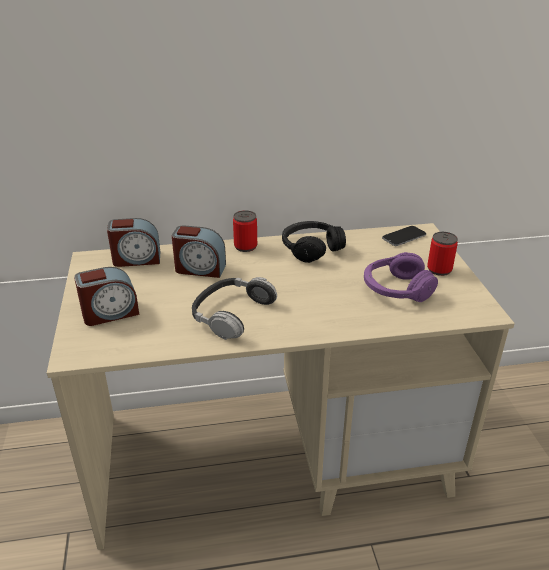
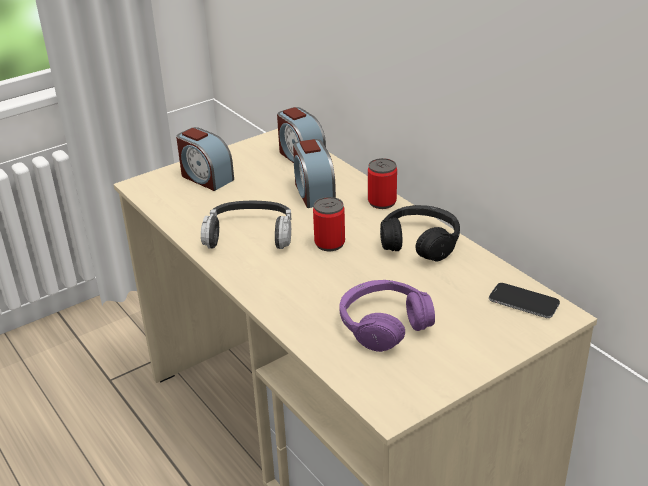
camera: 65 degrees right, 0 degrees up
can [427,232,458,276] -> can moved to [313,197,345,251]

